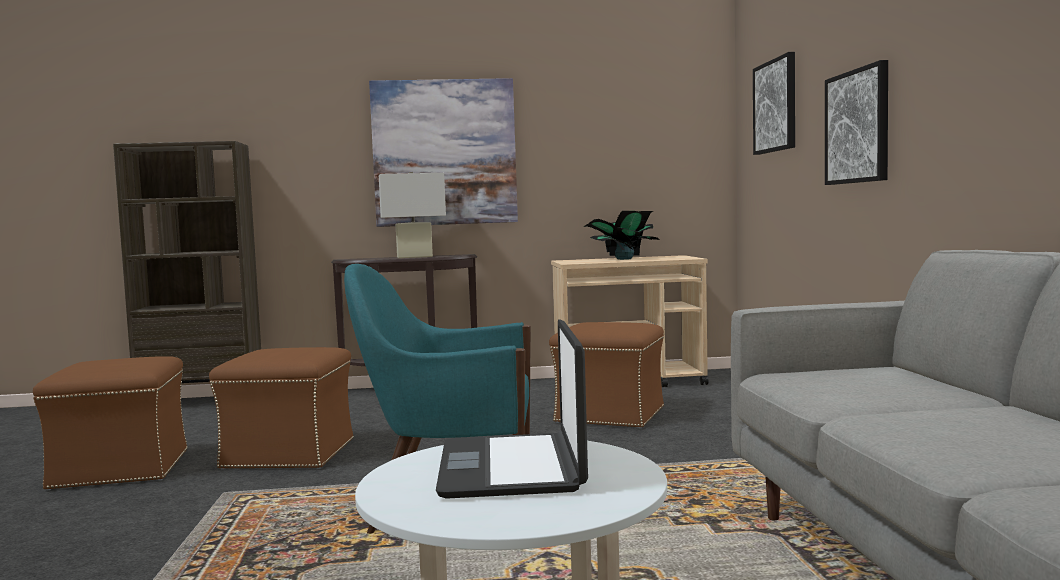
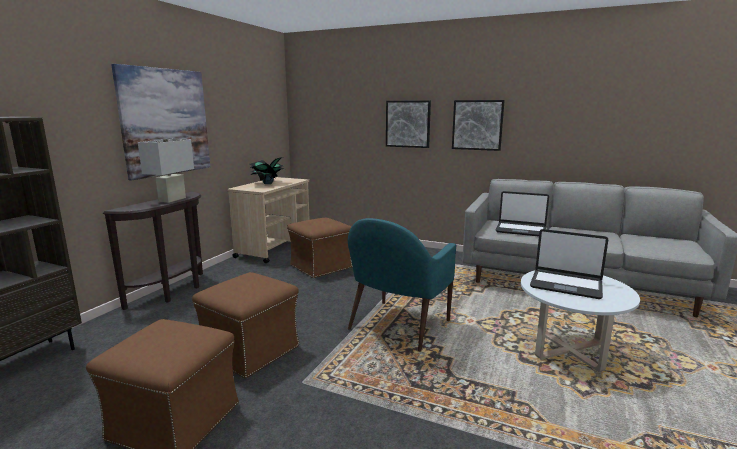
camera: 60 degrees left, 10 degrees up
picture [753,52,795,155] -> picture moved to [452,100,505,151]
none -> laptop [496,191,549,237]

